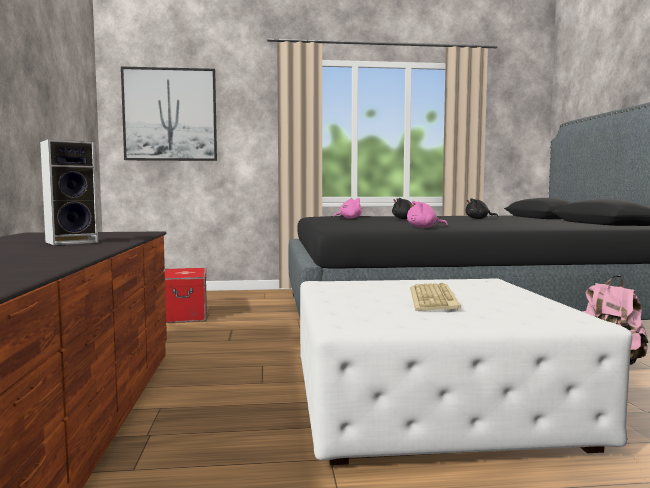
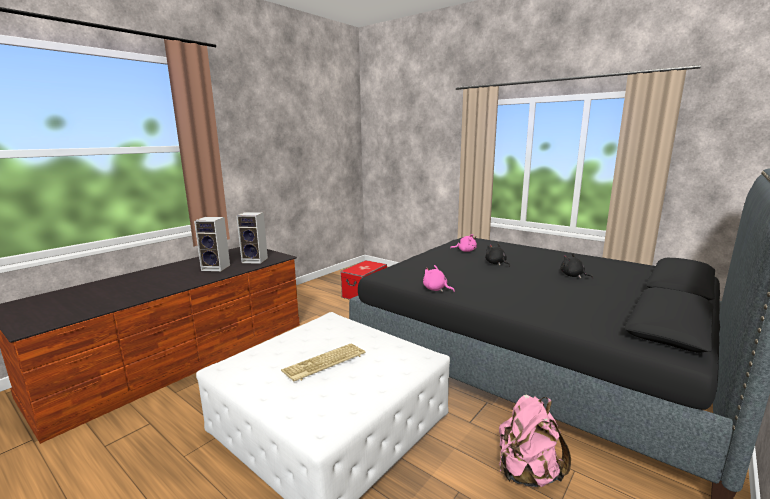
camera: 45 degrees right, 10 degrees up
picture [121,67,217,161] -> none
none -> speaker [237,212,268,264]

